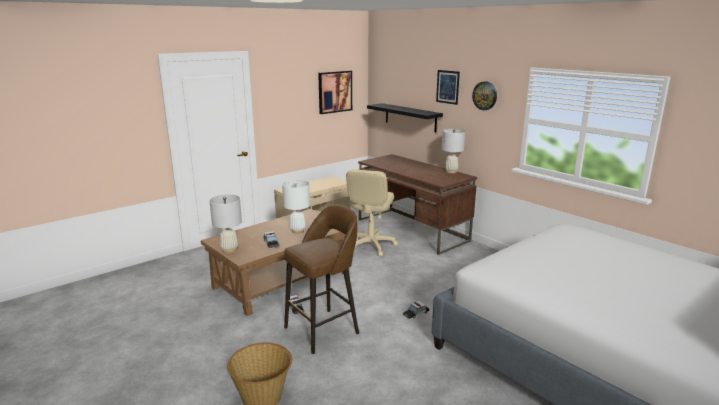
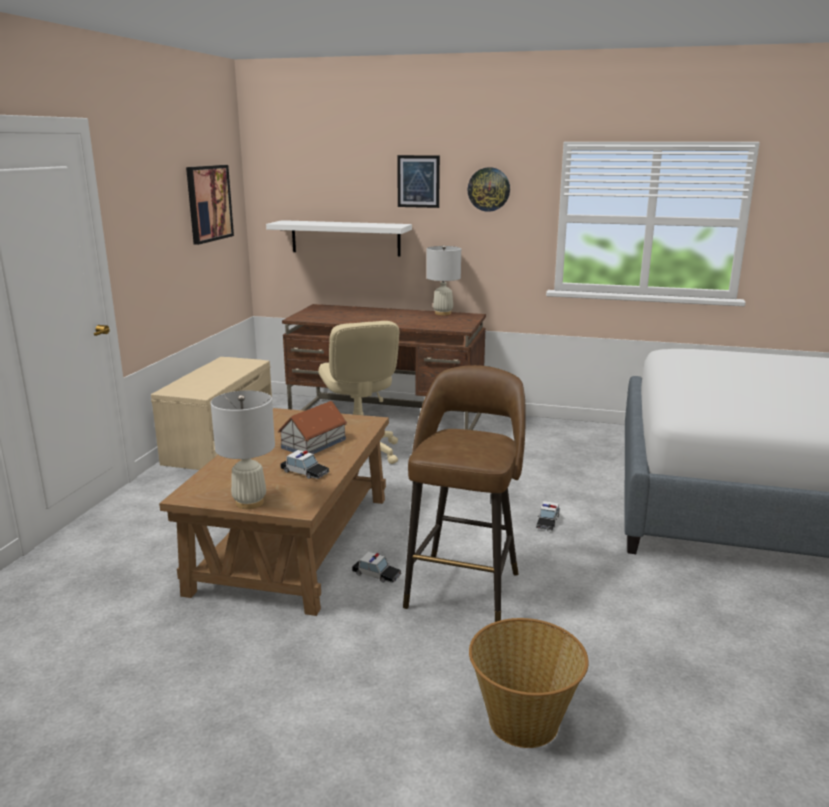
camera: 35 degrees left, 0 degrees up
white table lamp [282,180,310,234] -> toy house [277,401,347,454]
black shelf [367,103,443,132] -> white shelf [266,220,412,256]

